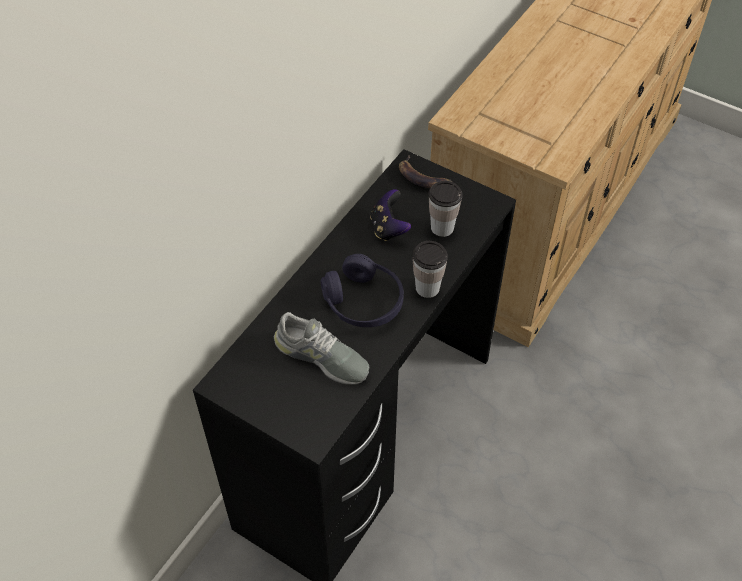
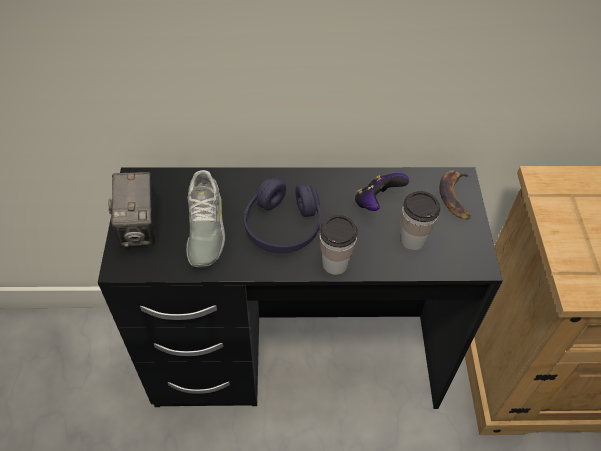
camera: 55 degrees right, 0 degrees up
none -> camera [108,172,155,247]

